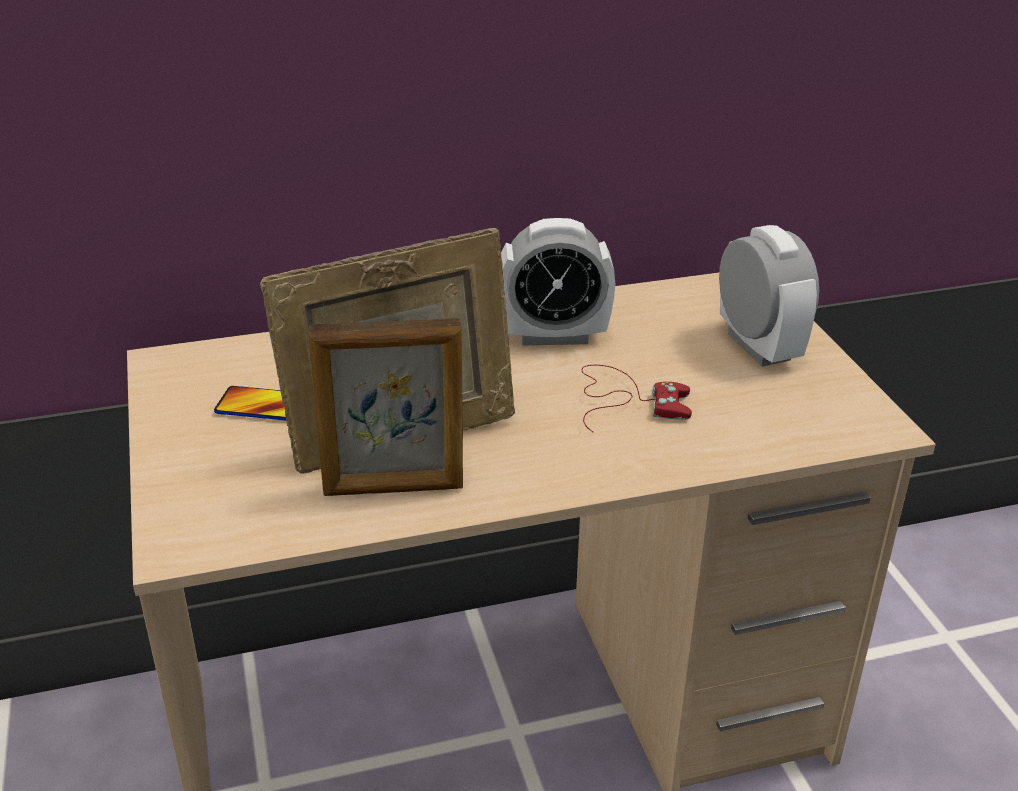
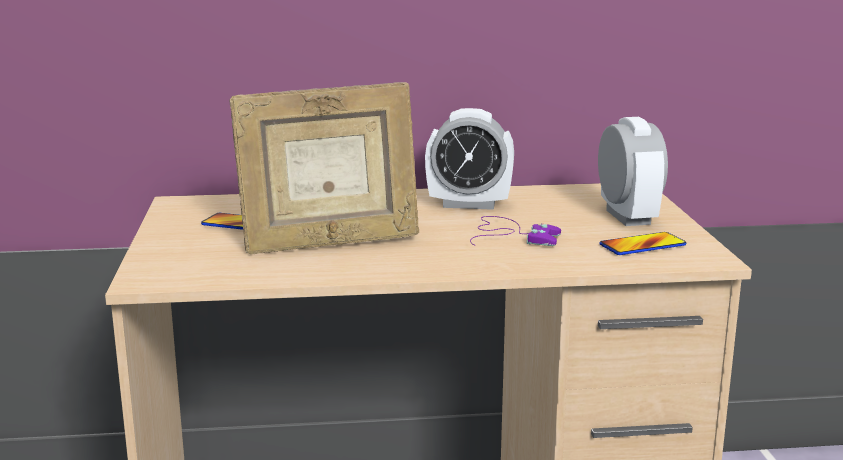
camera: 10 degrees right, 15 degrees down
picture frame [308,318,463,496] -> none
red game controller [582,365,692,432] -> purple game controller [470,216,561,246]
none -> phone [600,232,686,255]

